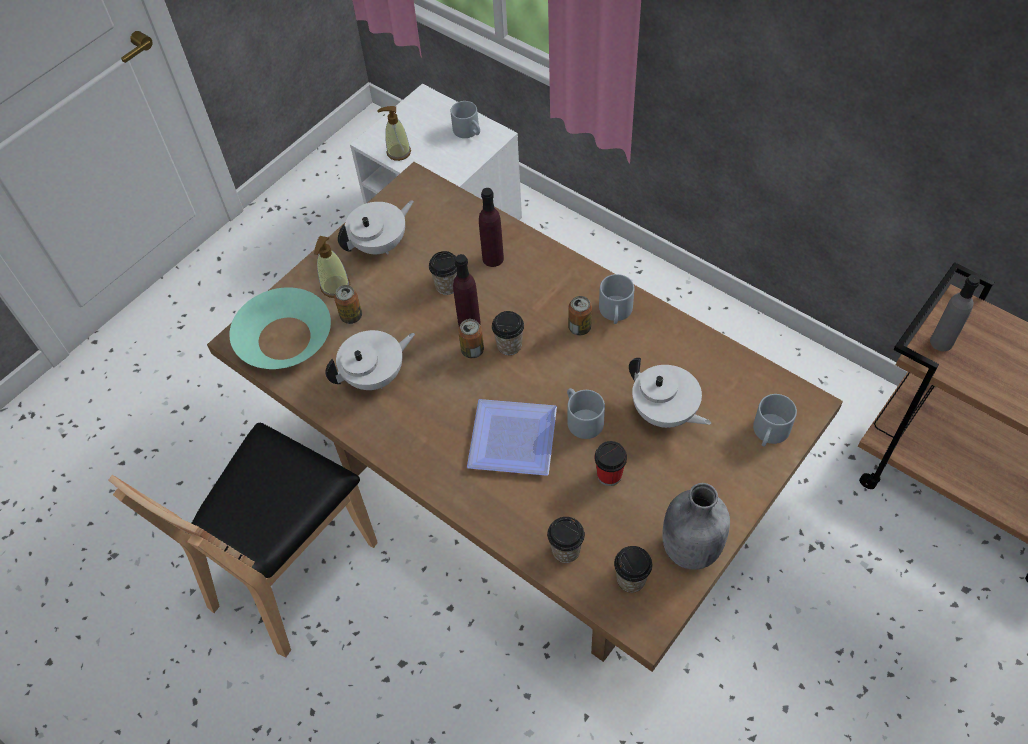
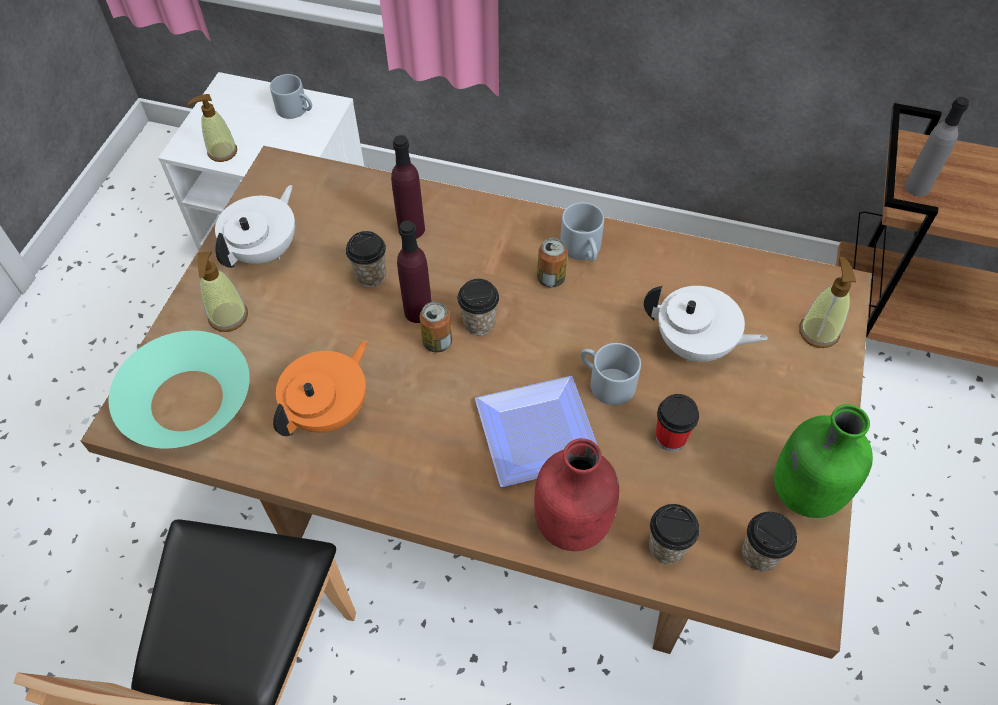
camera: 25 degrees left, 0 degrees up
white teapot [325,330,415,390] -> orange teapot [273,341,368,436]
can [334,285,362,324] -> none
grey bottle [662,483,730,570] -> green bottle [774,404,873,518]
grey mug [753,394,797,446] -> soap dispenser [799,257,856,348]
none -> red bottle [534,438,619,551]

